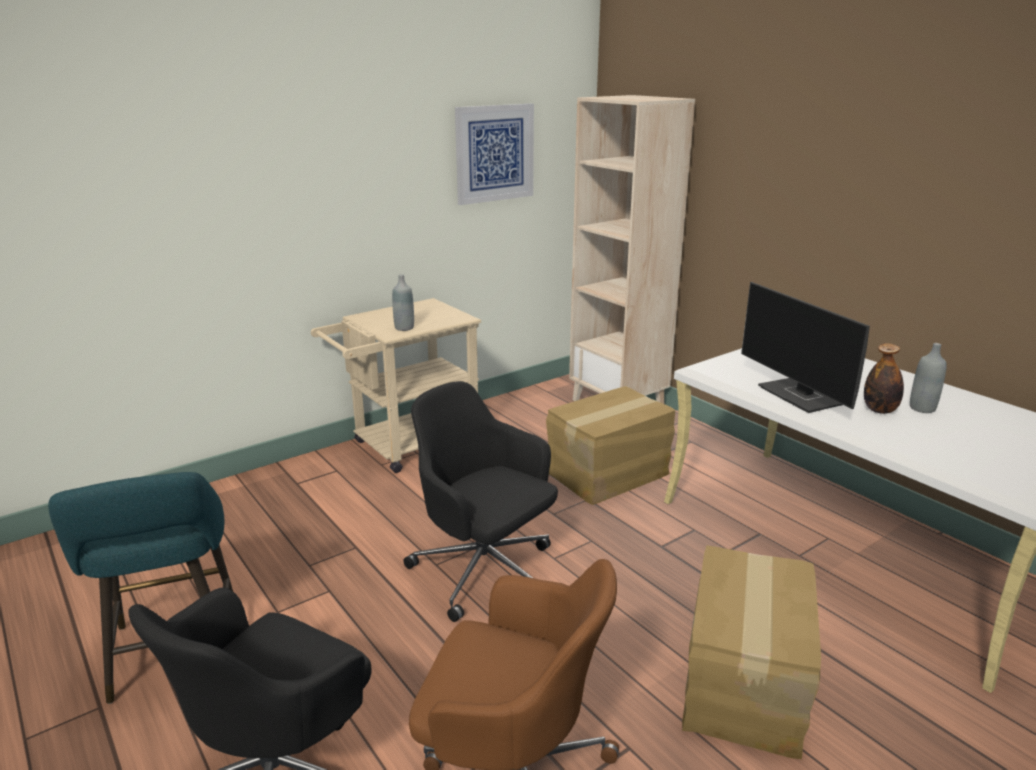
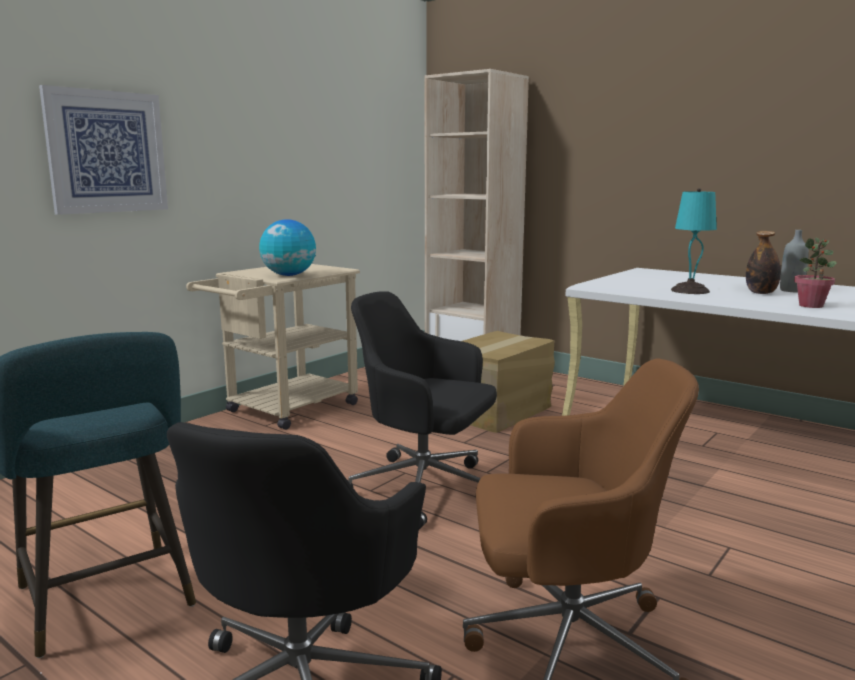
camera: 15 degrees left, 10 degrees down
grey bottle [392,274,414,331] -> globe [259,219,316,276]
picture [455,104,534,205] -> picture moved to [39,85,168,215]
cardboard box [682,545,821,759] -> none
monitor [741,282,870,413] -> turquoise table lamp [671,188,717,294]
none -> potted plant [794,237,837,308]

